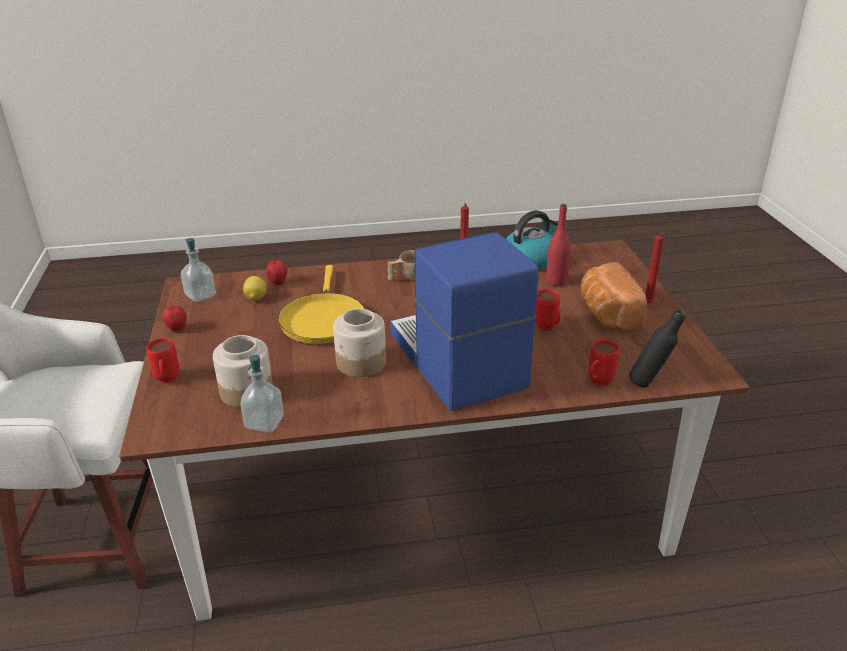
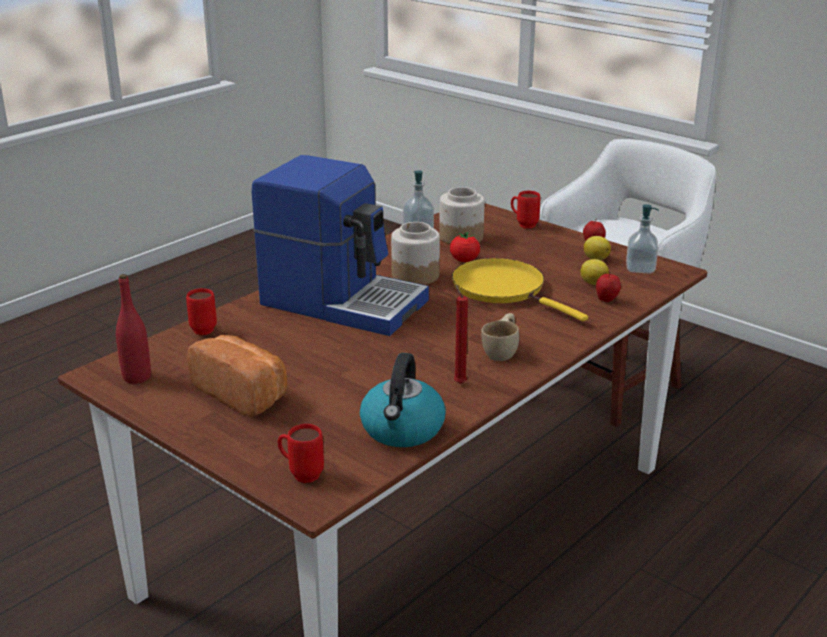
camera: 140 degrees right, 5 degrees down
red mug [535,289,561,330] -> red mug moved to [278,424,324,483]
red bottle [546,204,571,287] -> red bottle moved to [116,274,151,384]
black bottle [629,309,686,388] -> none
red candle [646,232,664,303] -> none
none -> tomato [450,232,480,262]
none -> lemon [584,236,611,260]

